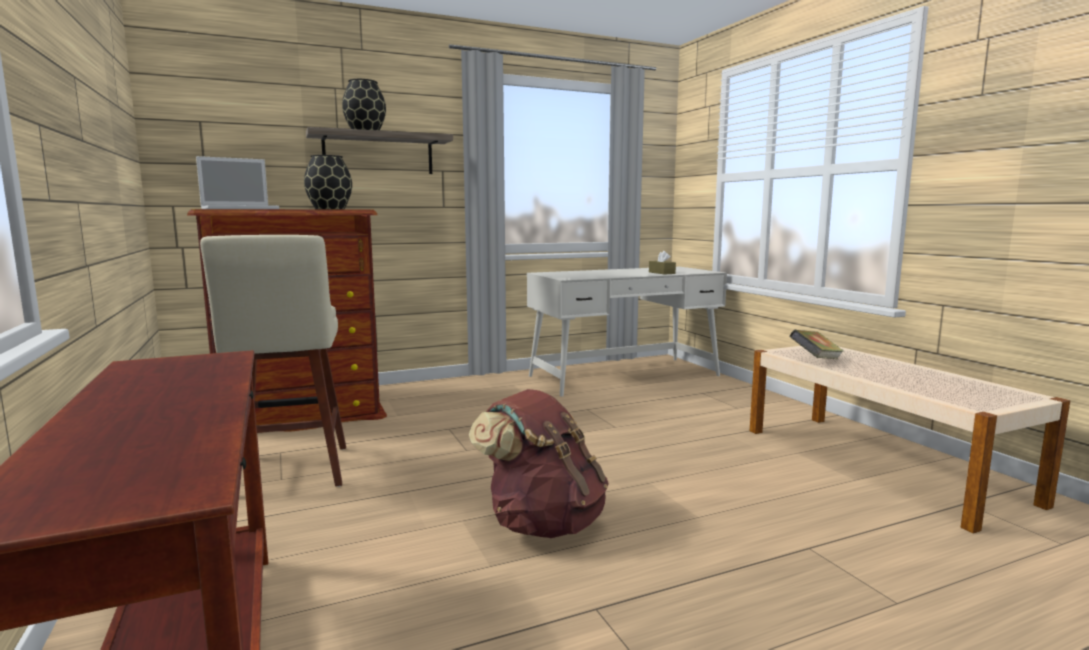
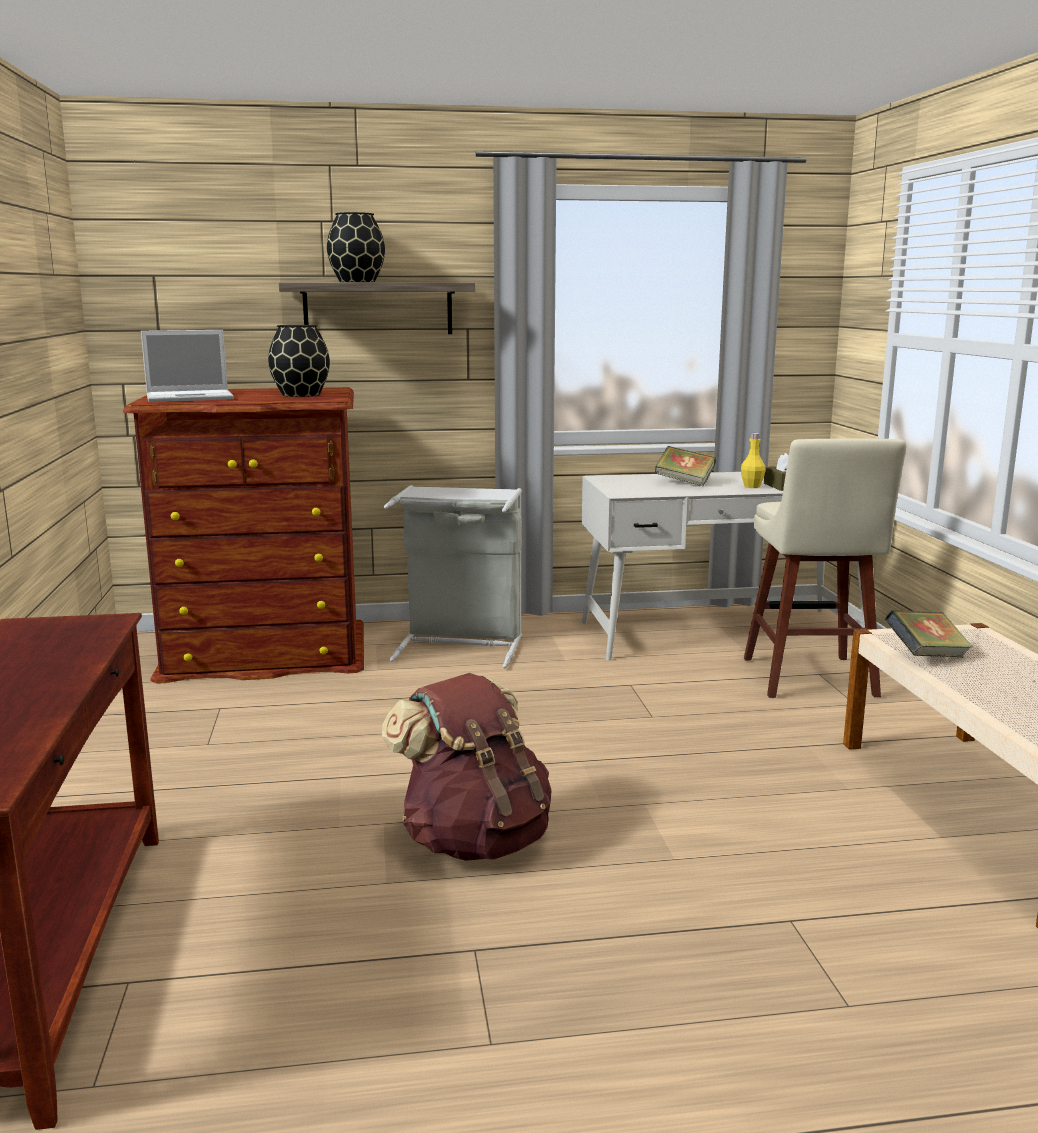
camera: 15 degrees right, 5 degrees up
beige stool [200,235,346,487] -> beige stool moved to [744,439,906,699]
none -> grey laundry basket [384,485,522,668]
none -> book [655,446,716,487]
none -> yellow bottle [741,433,766,488]

